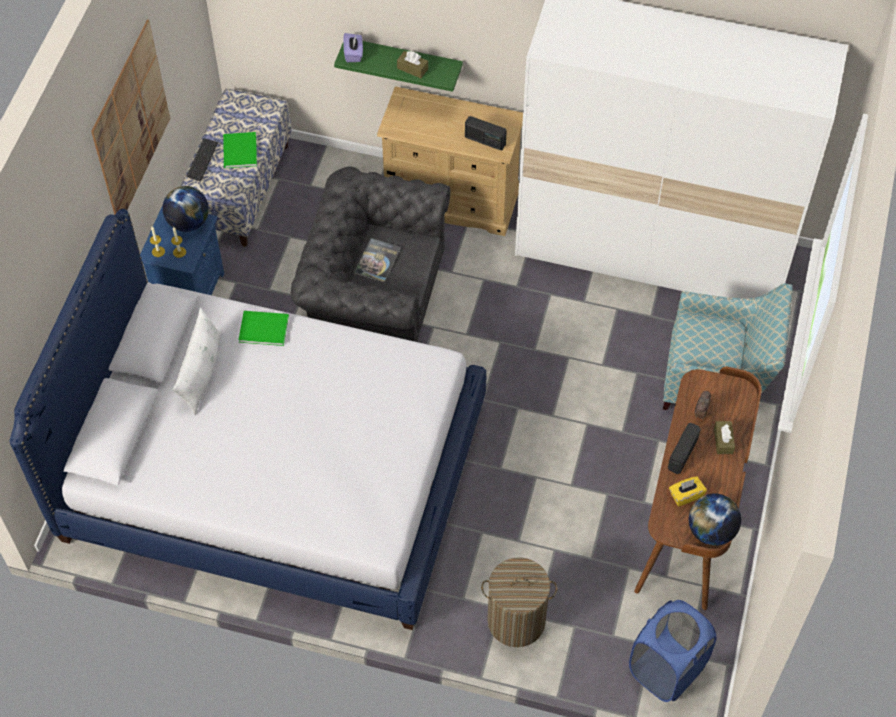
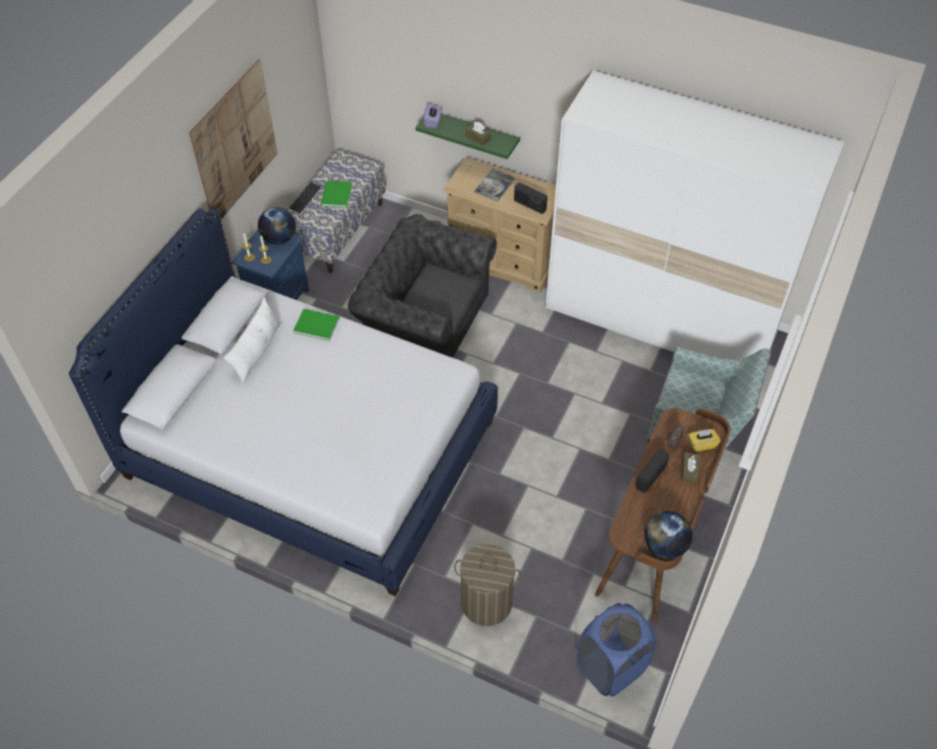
camera: 10 degrees right, 5 degrees down
book [354,238,401,283] -> book moved to [474,169,515,202]
yellow tissue box [669,476,707,506] -> yellow tissue box moved to [688,429,721,452]

